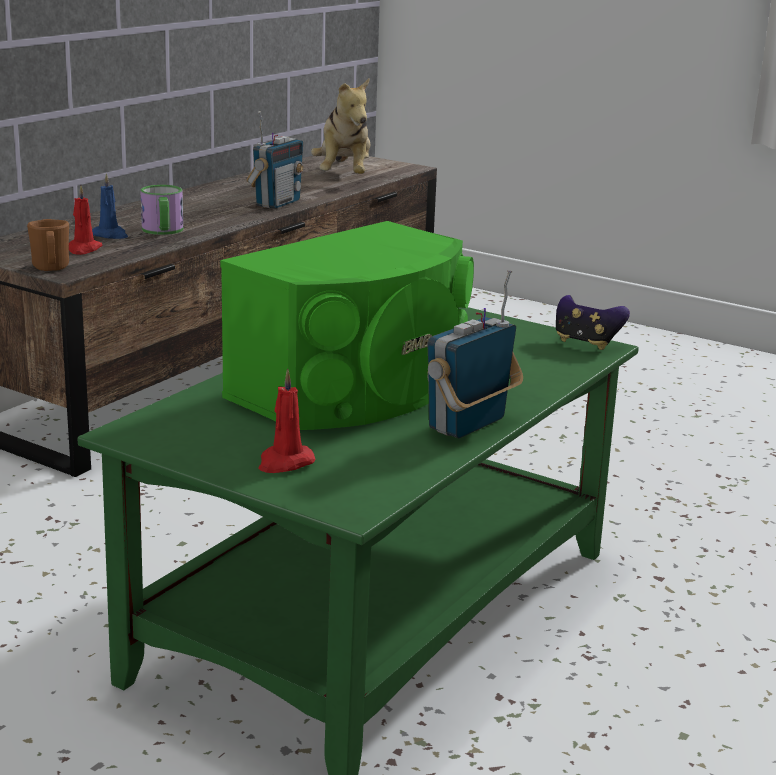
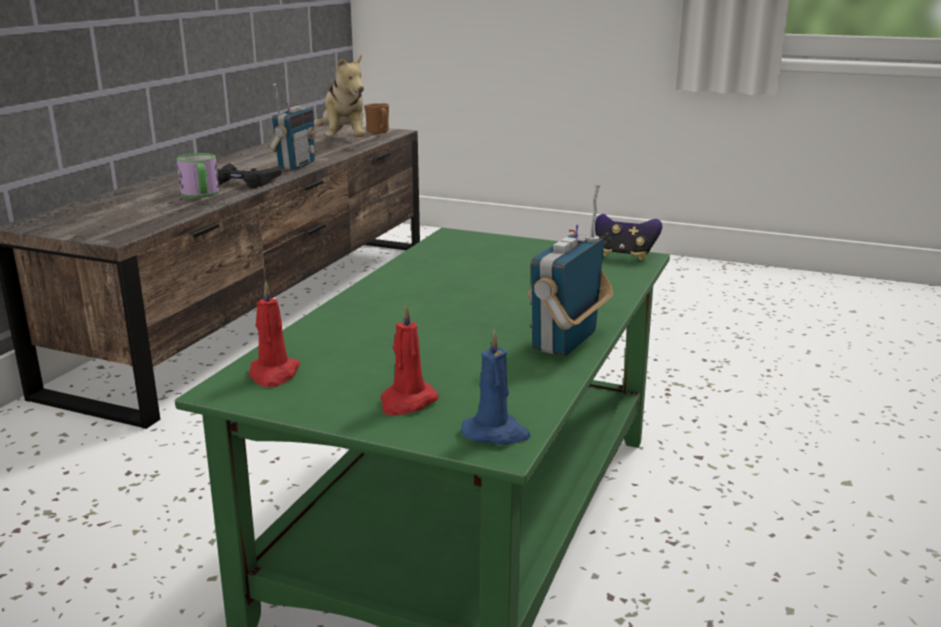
camera: 10 degrees left, 0 degrees up
brown mug [27,219,69,271] -> brown mug moved to [364,103,389,134]
red candle [69,185,103,255] -> red candle moved to [249,281,301,387]
blue candle [92,173,128,239] -> blue candle moved to [461,330,531,445]
green speaker [220,221,474,430] -> none
none -> black game controller [217,163,281,188]

